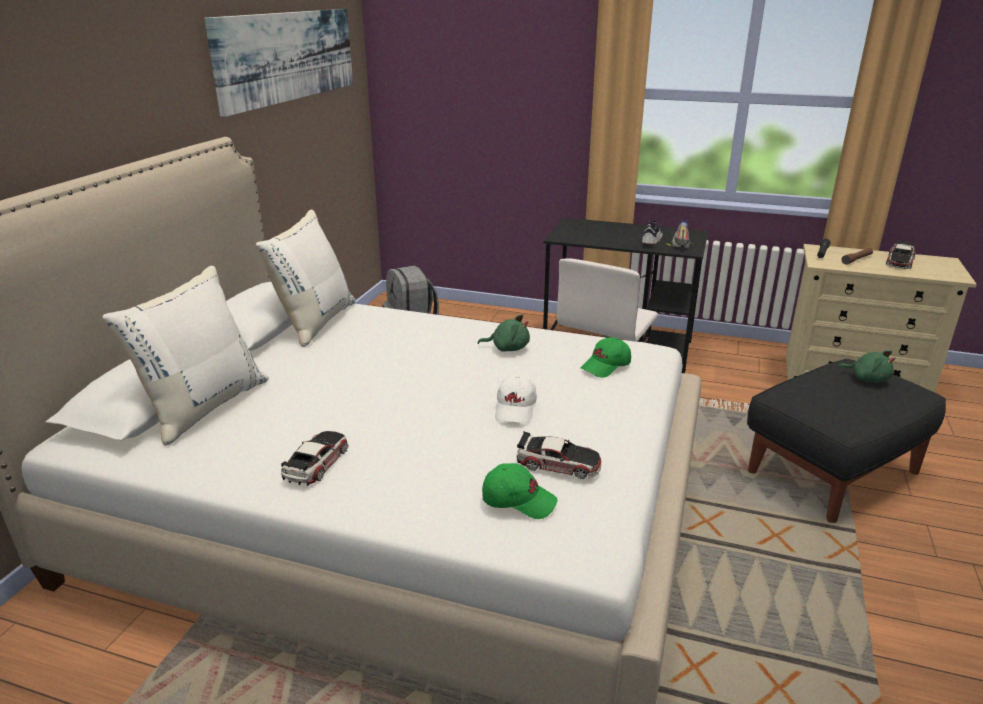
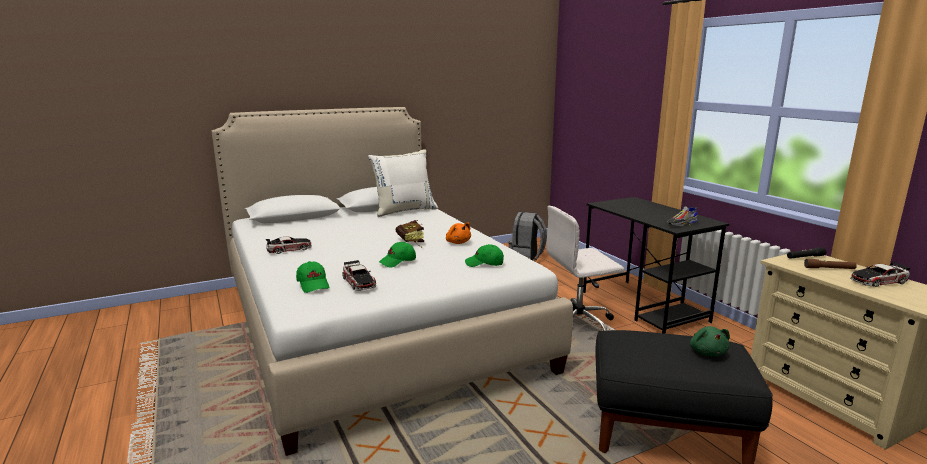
camera: 45 degrees right, 10 degrees down
white pillow [102,266,269,446] -> none
picture [204,9,353,117] -> none
green plush toy [478,315,530,352] -> orange plush toy [446,222,471,244]
white cap [495,376,537,424] -> green cap [379,242,416,267]
shoe [642,220,663,245] -> none
none -> book [396,220,424,248]

